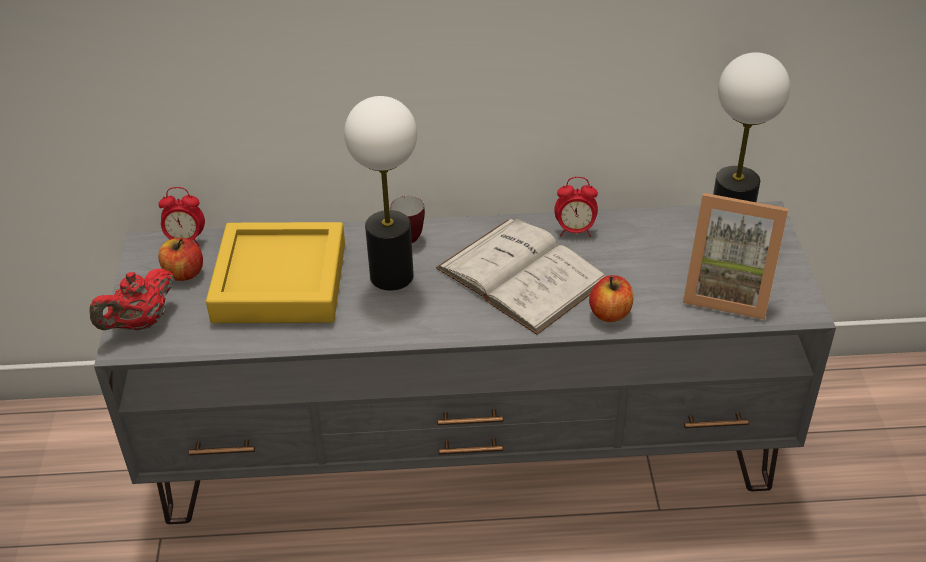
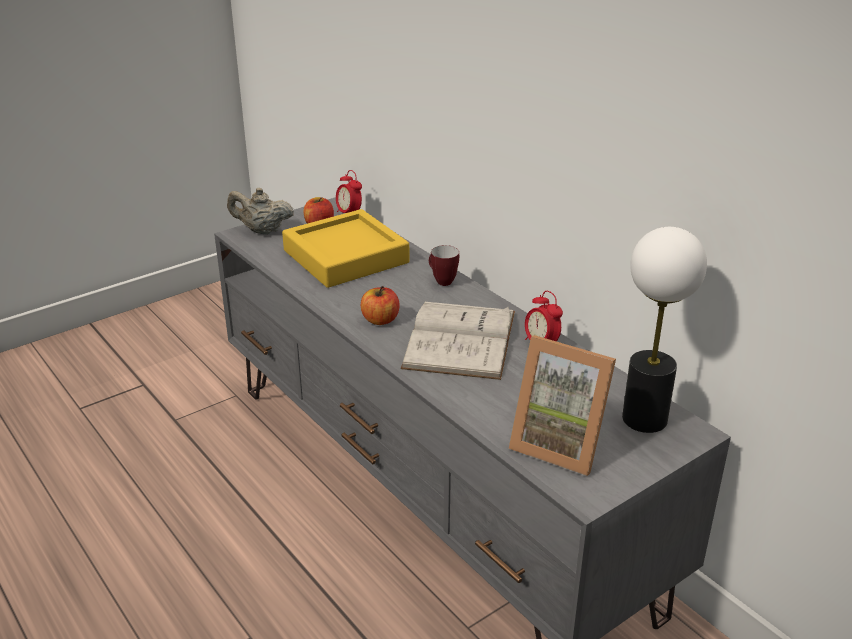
camera: 55 degrees right, 10 degrees down
red teapot [89,269,175,330] -> beige teapot [227,188,294,235]
table lamp [344,96,417,291] -> none
apple [589,275,633,322] -> apple moved to [361,286,400,325]
picture frame [683,193,789,320] -> picture frame turned 45 degrees counterclockwise [509,335,616,476]

